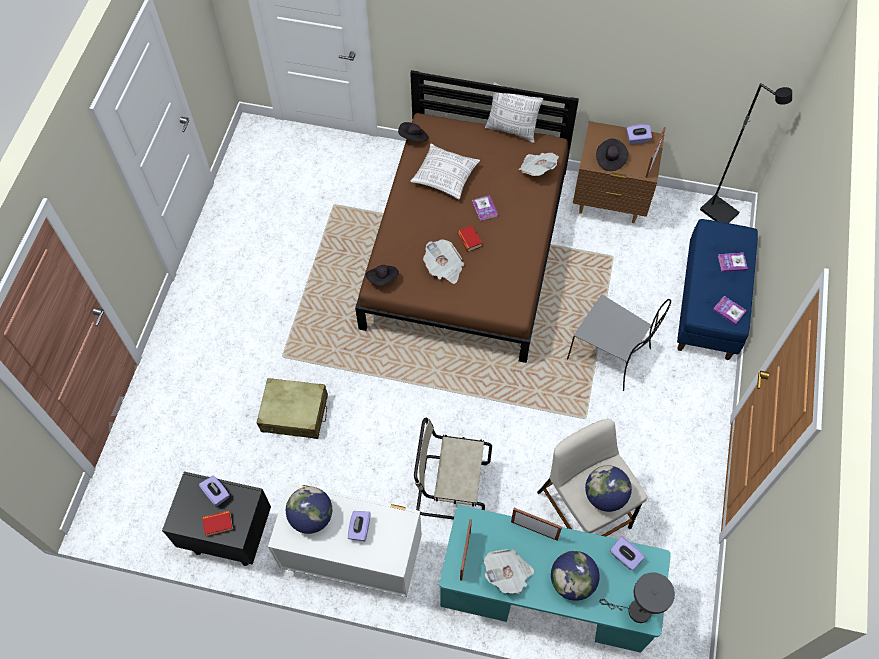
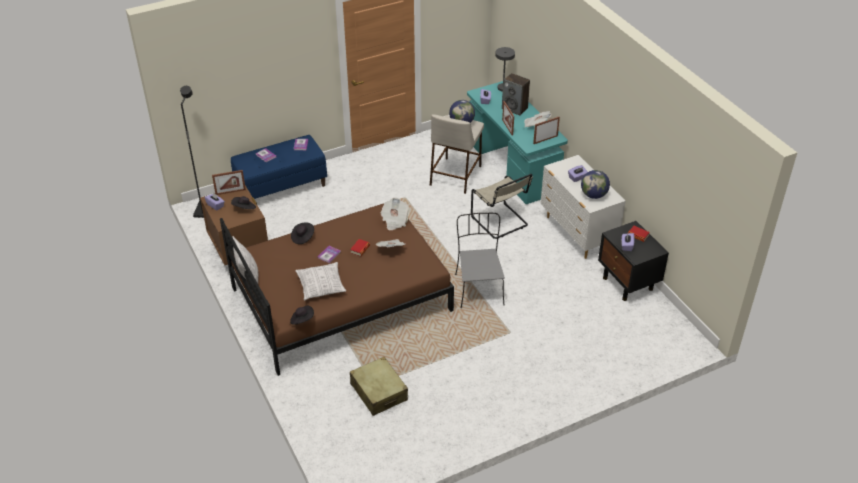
camera: 130 degrees left, 20 degrees down
beige suitcase [257,378,328,439] -> beige suitcase moved to [350,357,408,416]
black hat [366,265,399,286] -> black hat moved to [291,223,314,244]
newspaper [519,153,559,176] -> newspaper moved to [381,198,410,230]
globe [551,551,600,601] -> speaker [502,73,530,115]
grey chair [567,294,671,391] -> grey chair moved to [455,213,505,308]

